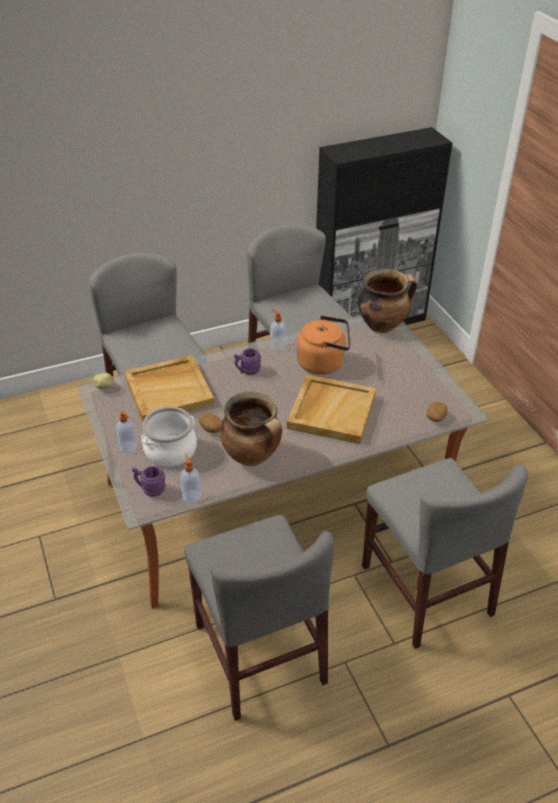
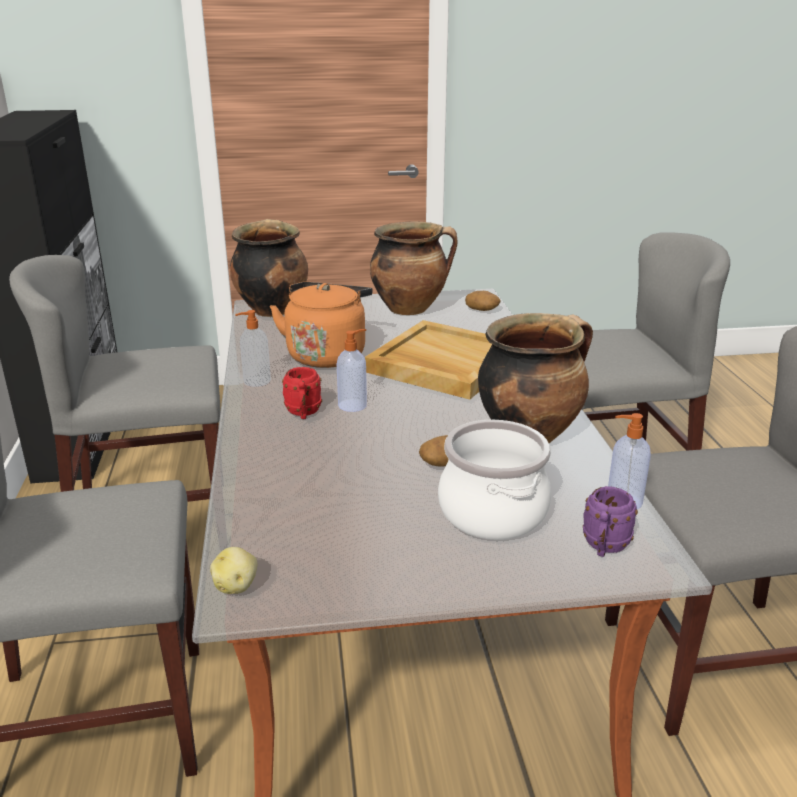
camera: 75 degrees left, 15 degrees down
soap dispenser [116,410,137,453] -> soap dispenser moved to [337,329,367,412]
beige tray [124,355,214,422] -> none
purple mug [234,348,261,375] -> red mug [282,367,322,419]
none -> cooking pot [370,221,458,315]

